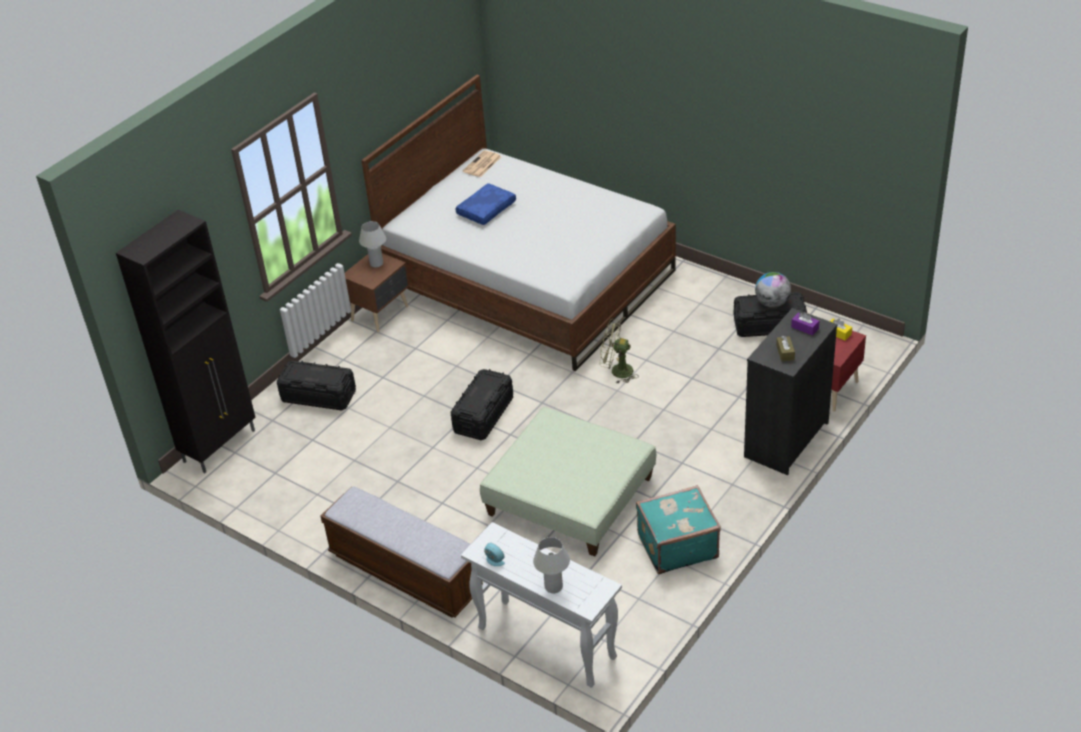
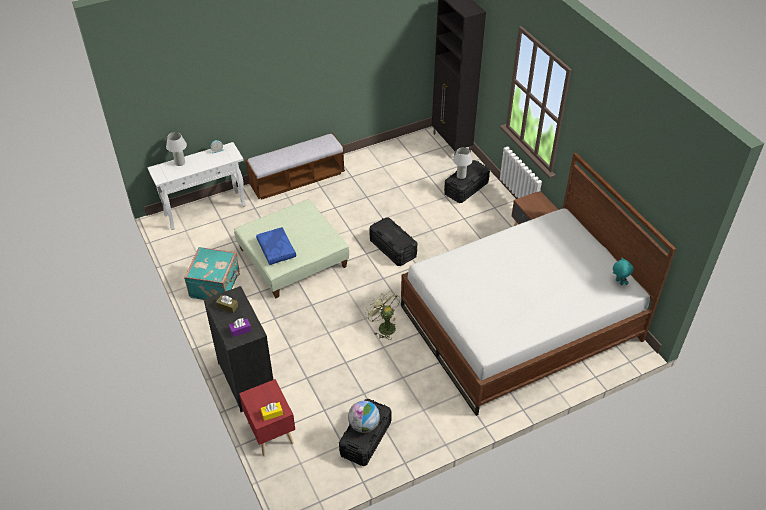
camera: 115 degrees right, 5 degrees up
white table lamp [359,221,386,268] -> white table lamp moved to [453,147,472,179]
blue pillow [455,183,516,225] -> blue pillow moved to [256,227,296,265]
newspaper [463,150,501,177] -> turquoise plush toy [613,257,634,285]
green fan [600,319,639,384] -> green fan turned 75 degrees counterclockwise [365,291,400,340]

